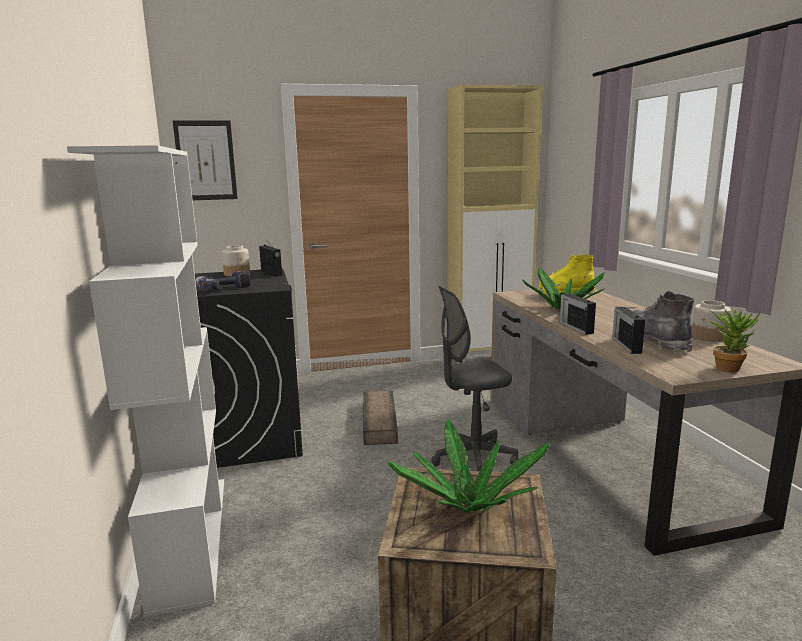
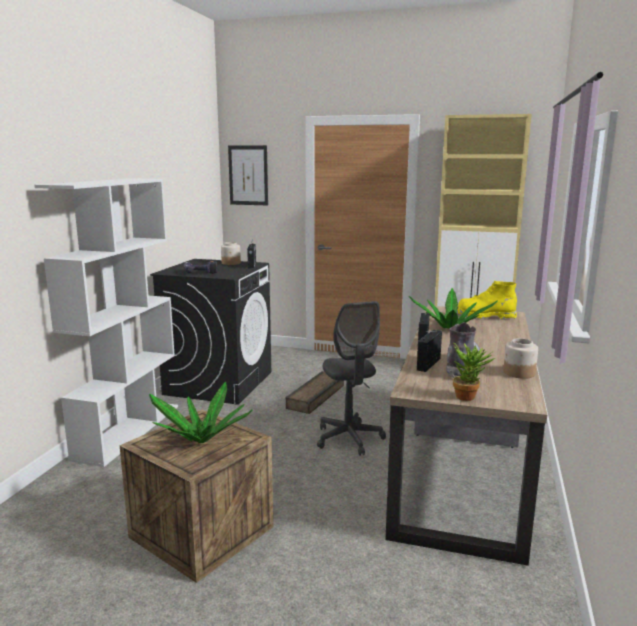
camera: 30 degrees right, 0 degrees up
grey office chair [431,286,518,471] -> grey office chair turned 120 degrees counterclockwise [317,301,386,456]

